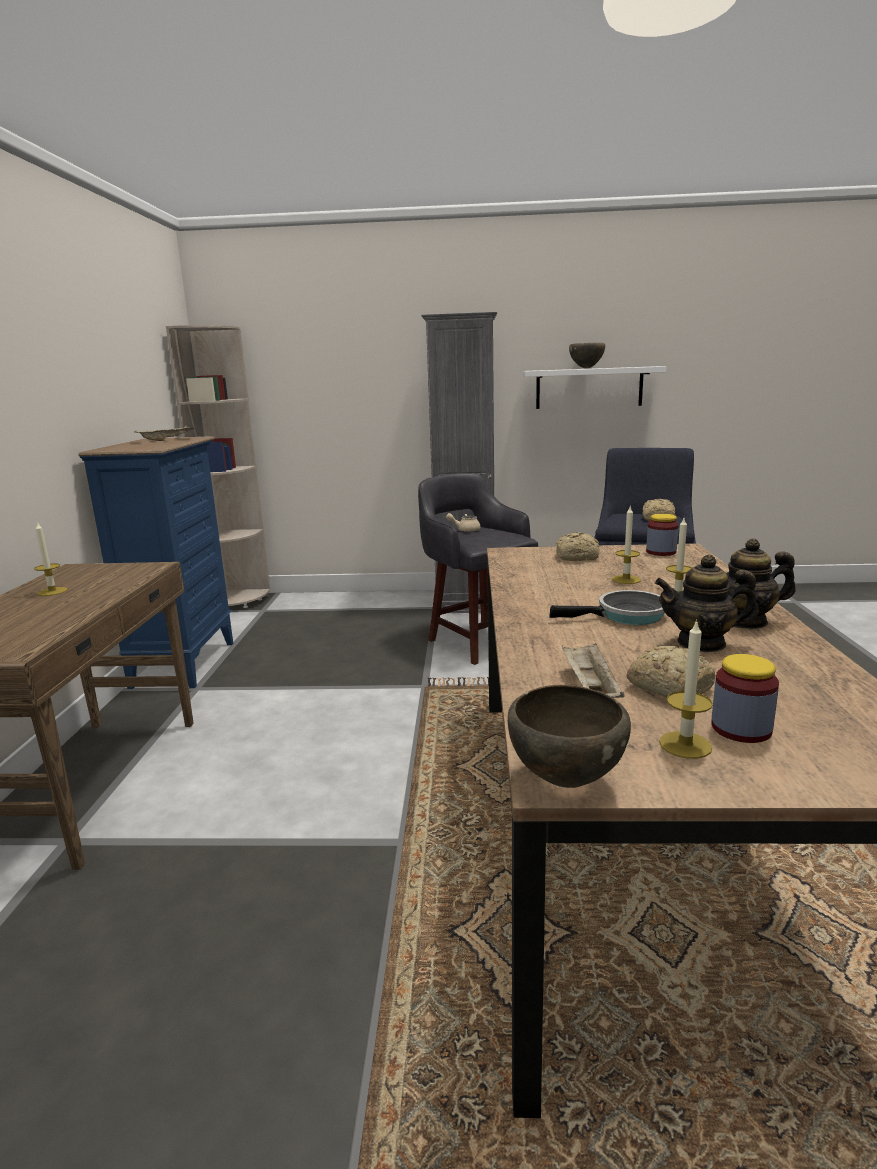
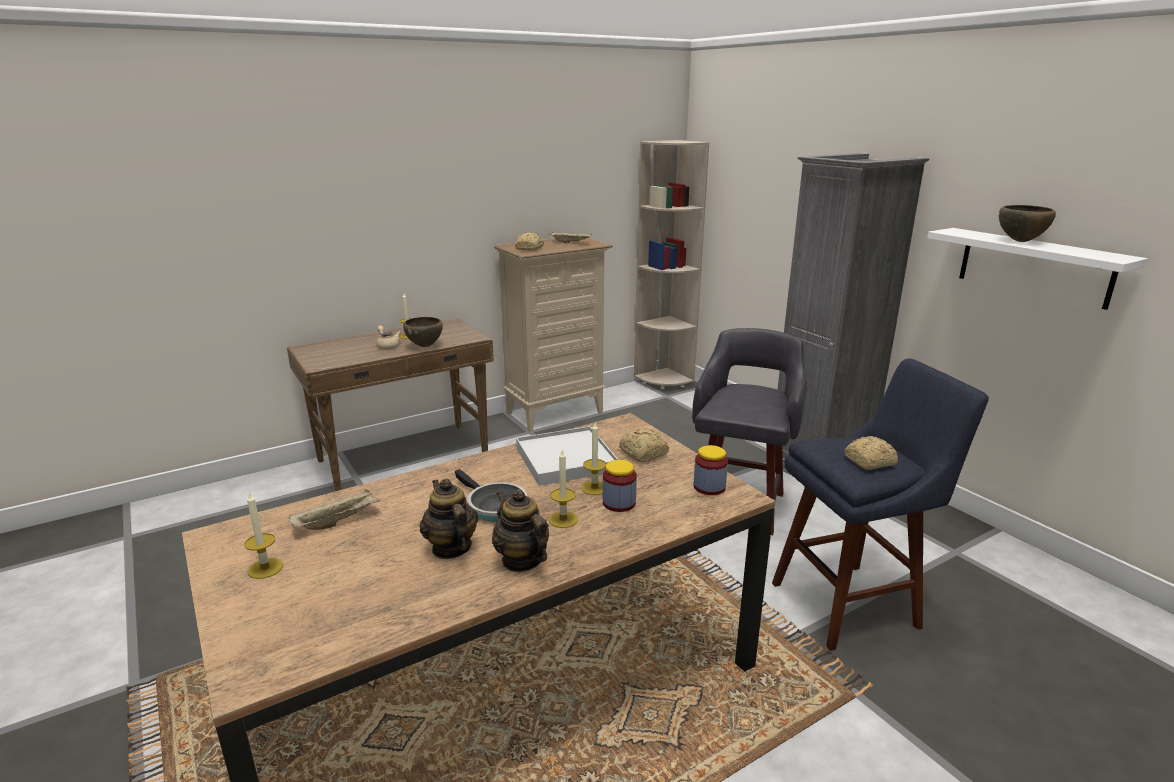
camera: 55 degrees right, 5 degrees up
blue dresser [78,436,233,689] -> beige dresser [494,238,613,431]
beige teapot [446,513,481,532] -> beige teapot moved to [376,325,401,349]
brown bowl [508,685,631,788] -> brown bowl moved to [403,317,443,347]
bread [627,646,716,698] -> bread moved to [515,233,544,251]
jar [711,654,779,743] -> jar moved to [603,460,637,512]
none -> white tray [516,426,618,486]

